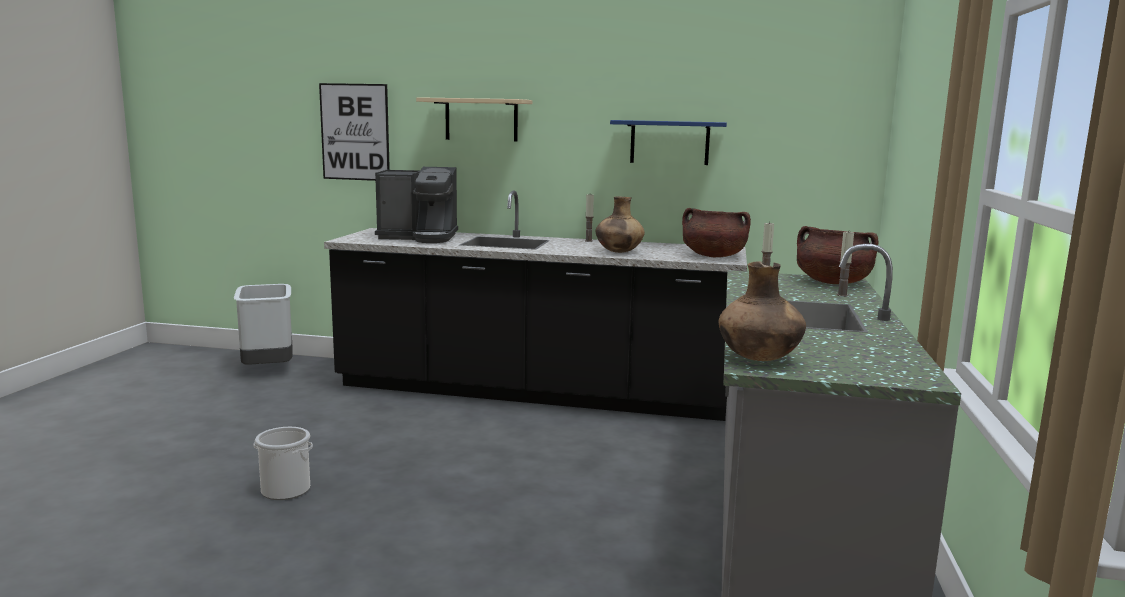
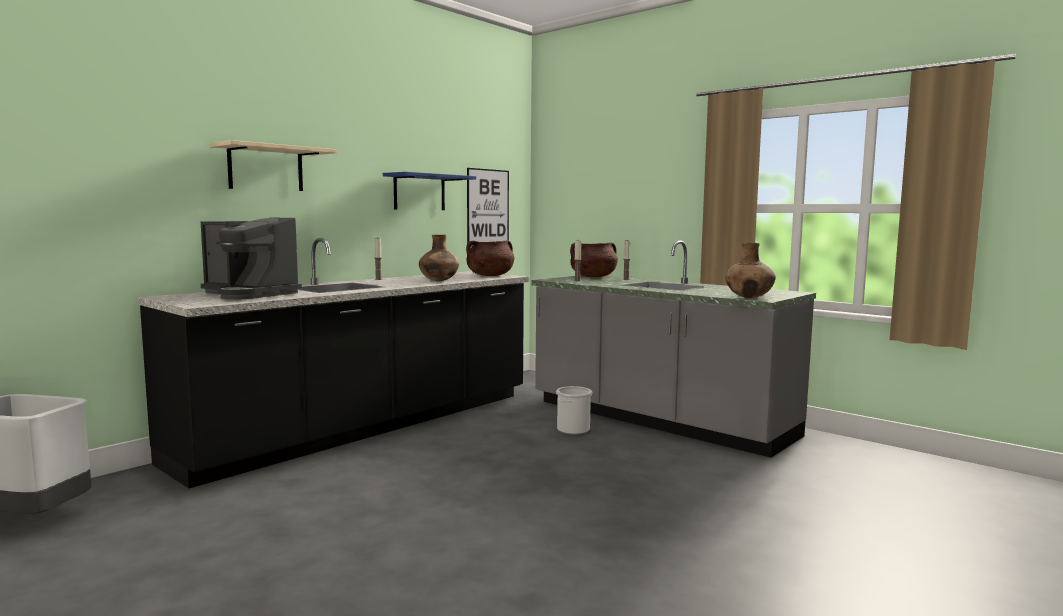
camera: 60 degrees left, 5 degrees down
bucket [253,427,313,500] -> bucket moved to [556,386,592,435]
picture [319,83,390,181] -> picture moved to [467,168,509,243]
coffee machine [375,167,458,243] -> coffee machine turned 90 degrees clockwise [201,218,302,300]

